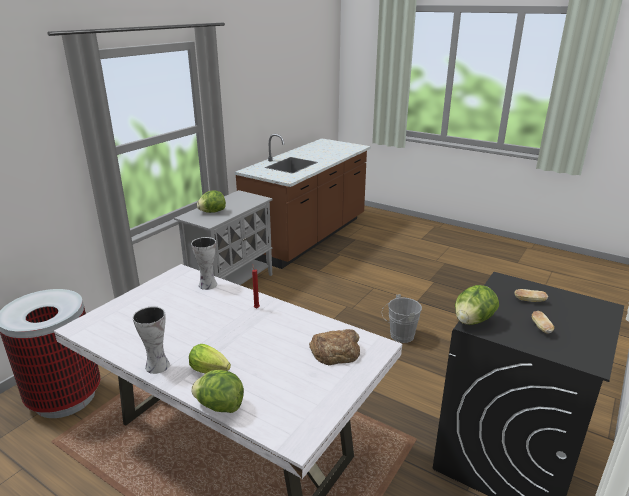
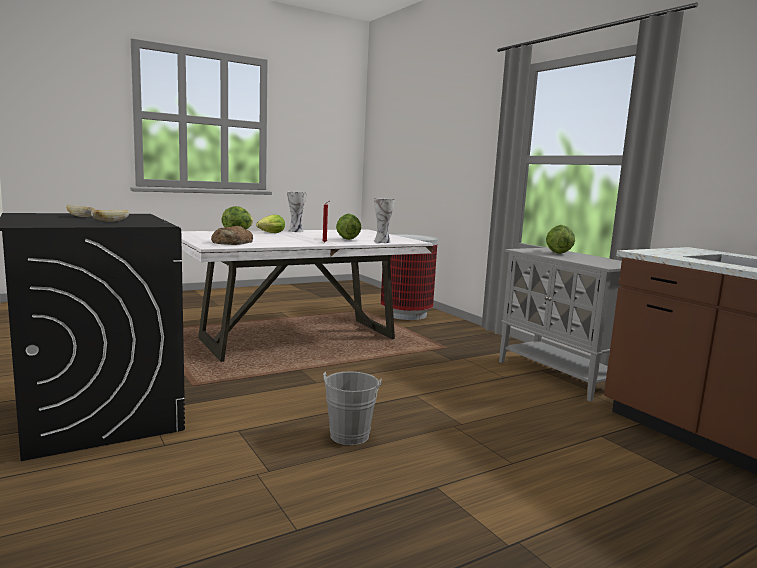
camera: 115 degrees right, 15 degrees down
lettuce [455,285,499,325] -> lettuce moved to [336,214,361,240]

